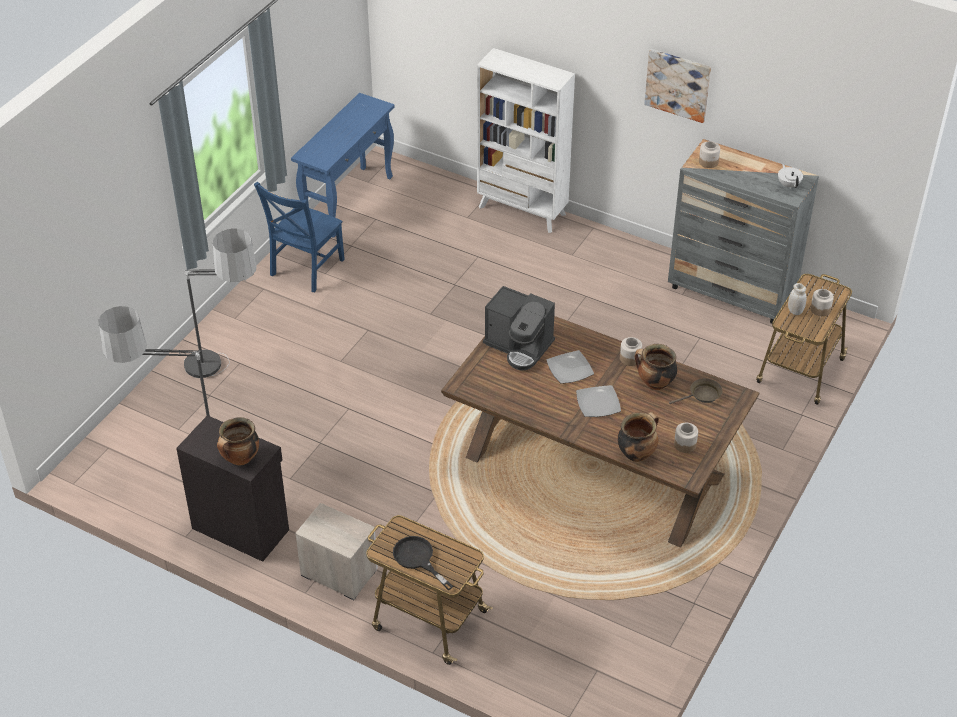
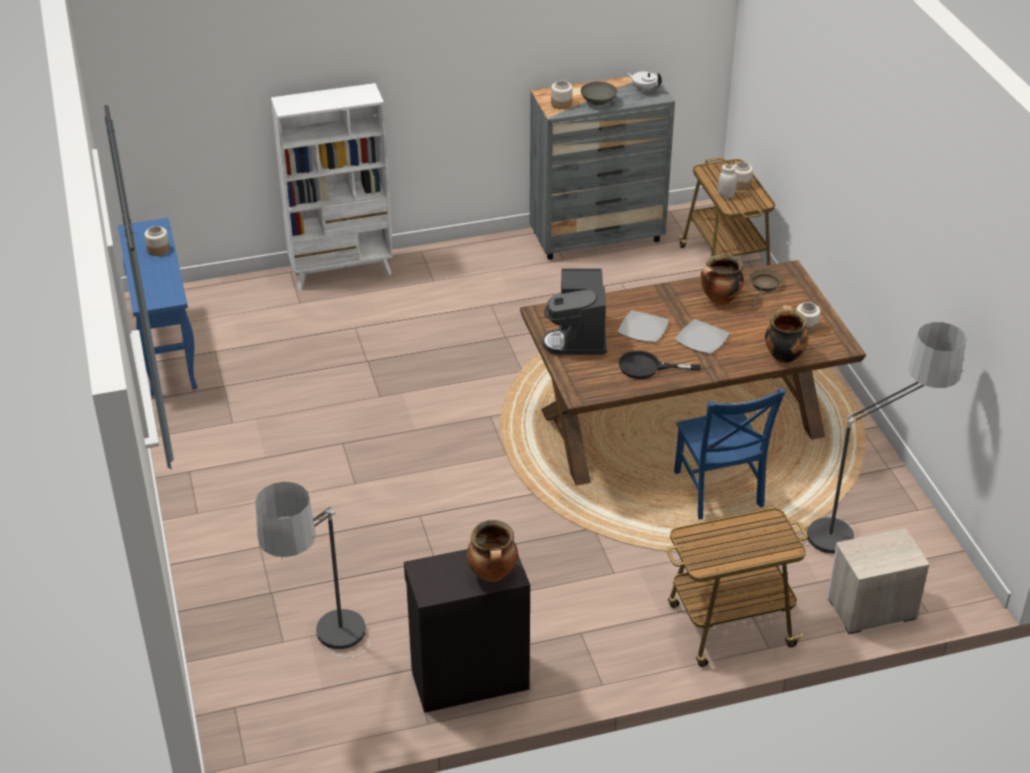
camera: 45 degrees left, 5 degrees down
floor lamp [184,229,257,378] -> floor lamp moved to [803,322,966,554]
blue chair [254,182,345,292] -> blue chair moved to [674,388,786,519]
nightstand [295,503,378,600] -> nightstand moved to [827,528,930,634]
black frying pan [393,536,453,590] -> black frying pan moved to [618,351,701,379]
coffee machine [483,286,555,370] -> coffee machine turned 105 degrees clockwise [542,269,607,355]
jar [620,337,642,366] -> jar moved to [144,226,170,256]
picture [644,49,711,123] -> none
none -> grey bowl [581,82,617,106]

